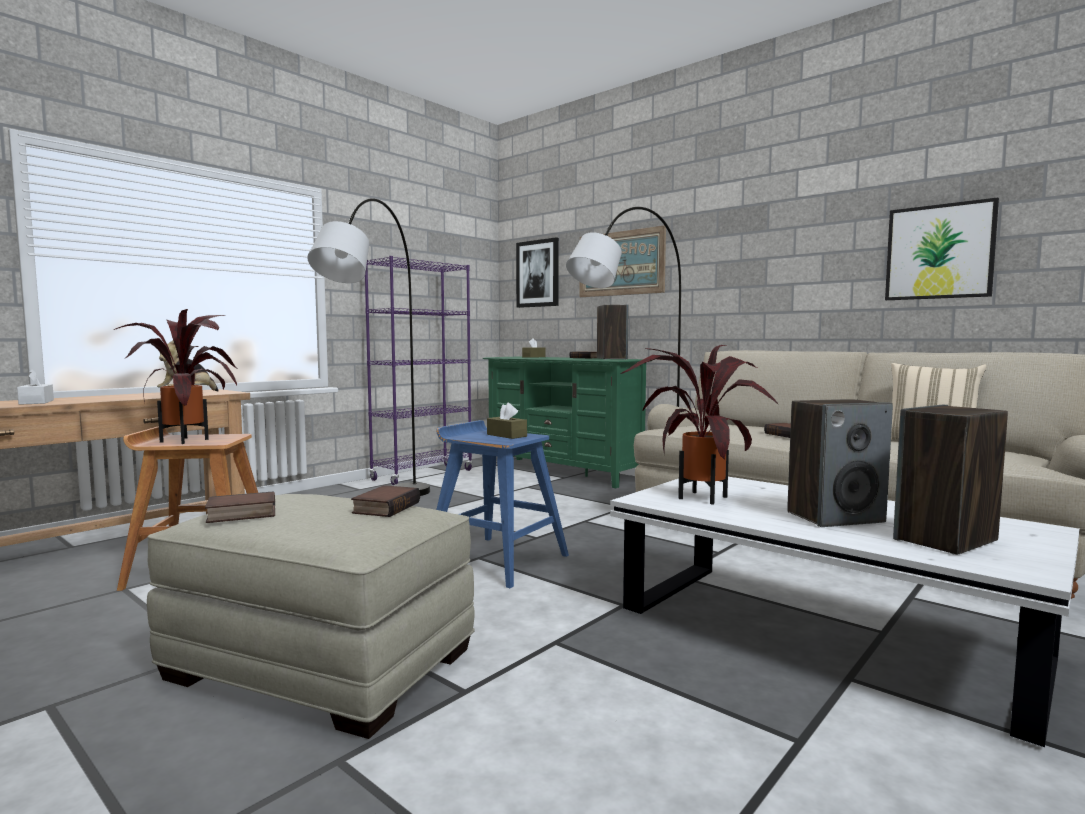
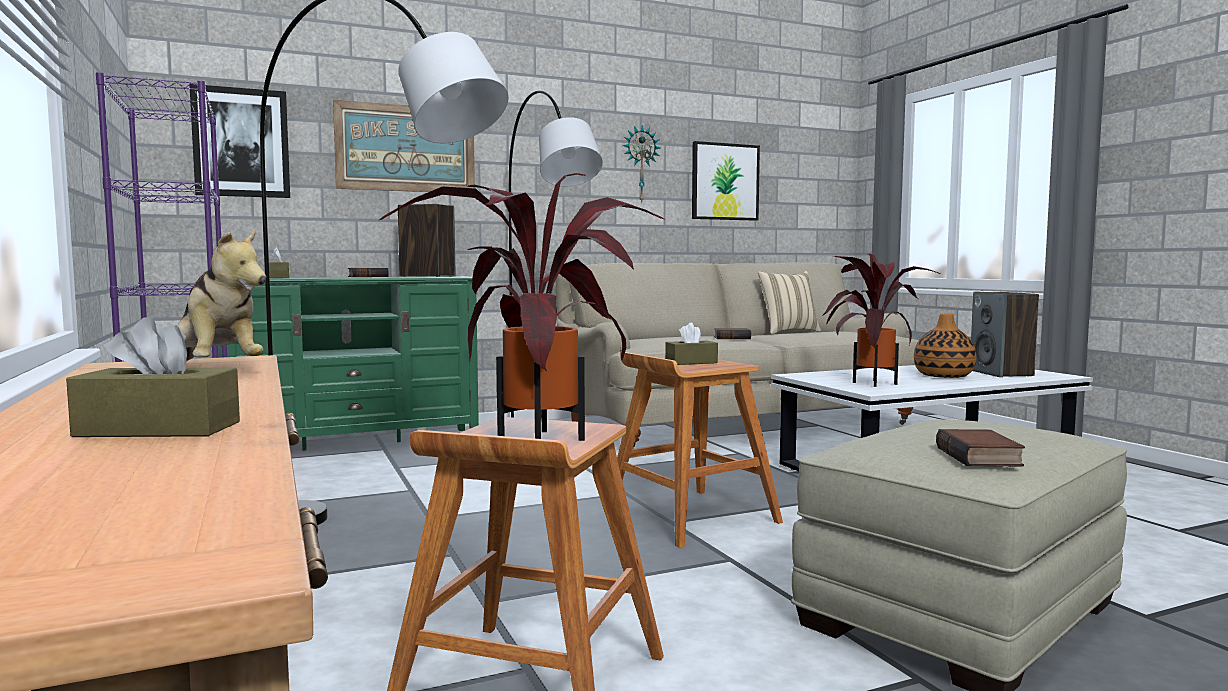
camera: 65 degrees left, 0 degrees up
white tissue box [17,369,54,405] -> brown tissue box [66,317,240,437]
book [351,485,420,517] -> none
blue stool [436,420,569,588] -> brown stool [617,352,783,548]
speaker [787,399,893,527] -> vase [914,314,977,378]
none -> wall clock [622,125,660,202]

